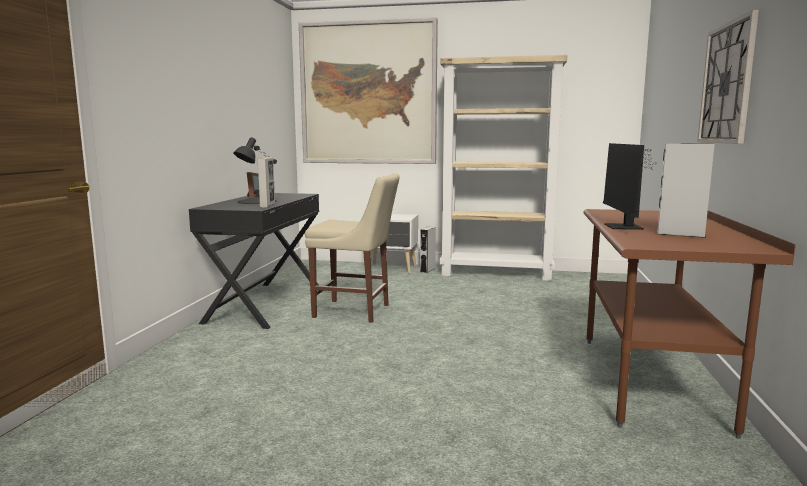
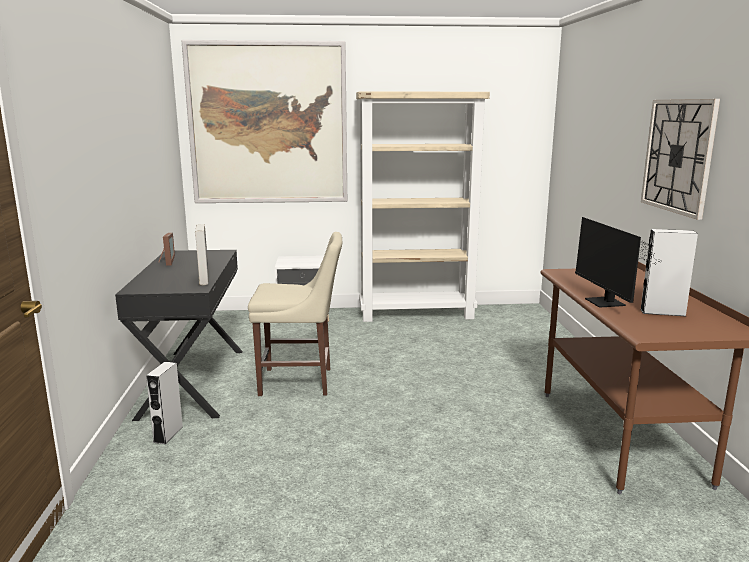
camera: 15 degrees left, 5 degrees up
black table lamp [233,137,277,204] -> none
grey speaker [420,227,436,273] -> grey speaker moved to [146,362,183,444]

